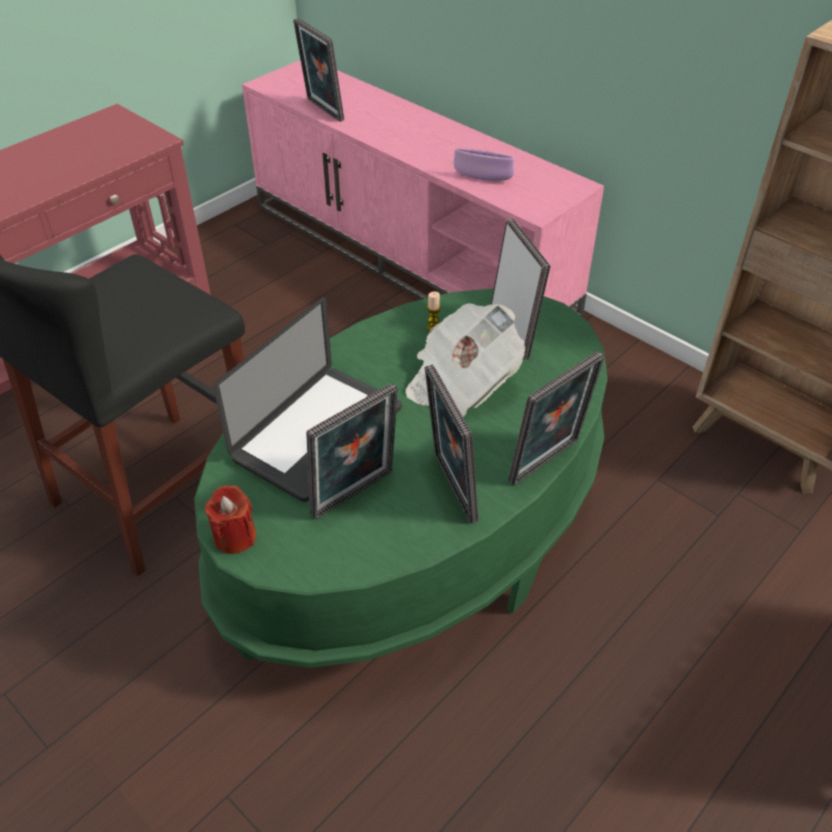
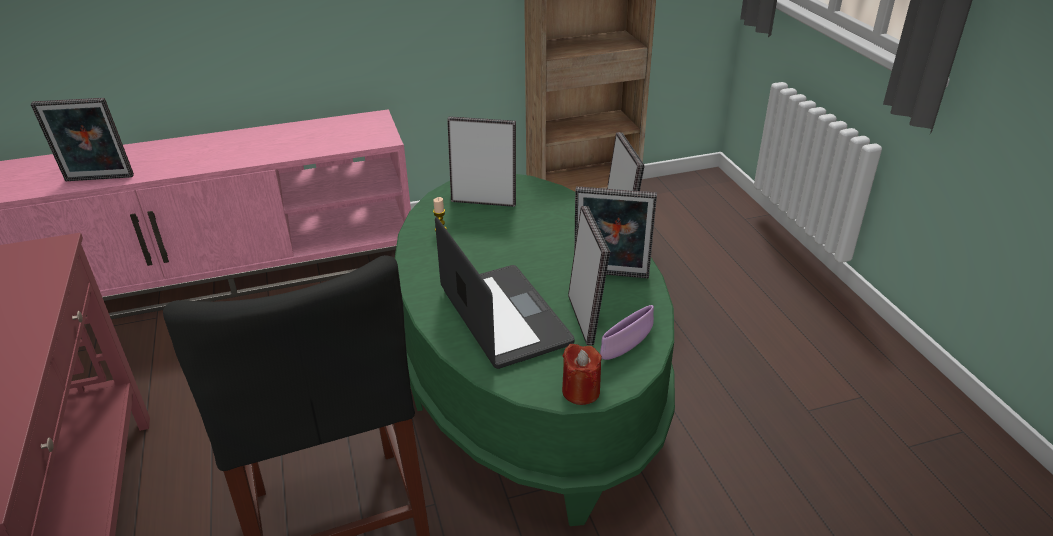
camera: 60 degrees left, 10 degrees down
newspaper [405,303,525,416] -> none
purple bowl [454,148,514,181] -> purple bowl moved to [600,305,654,360]

